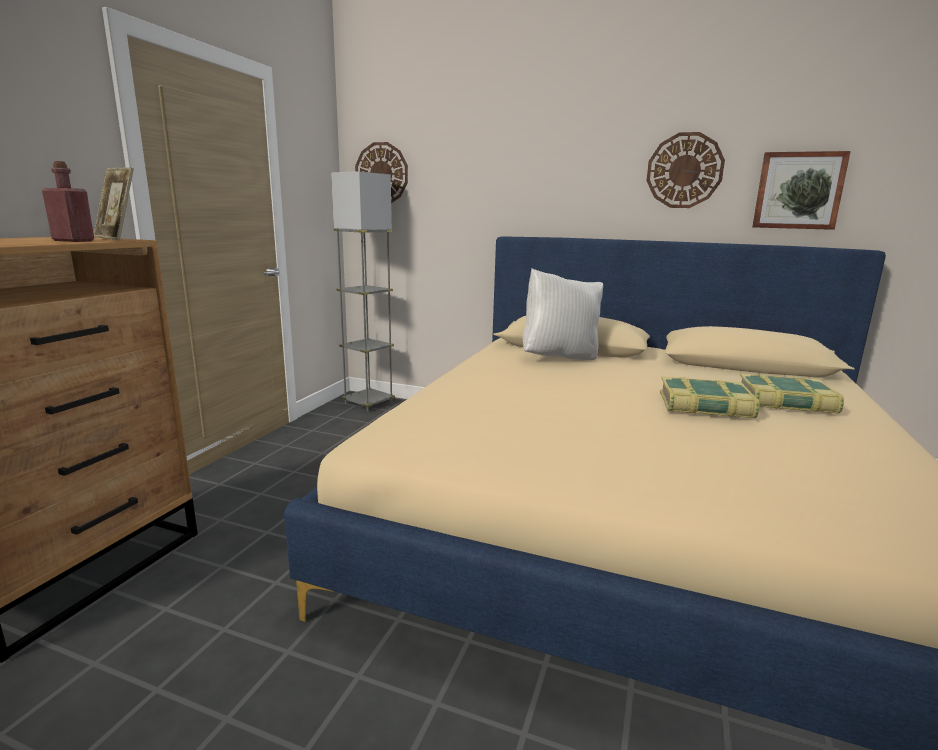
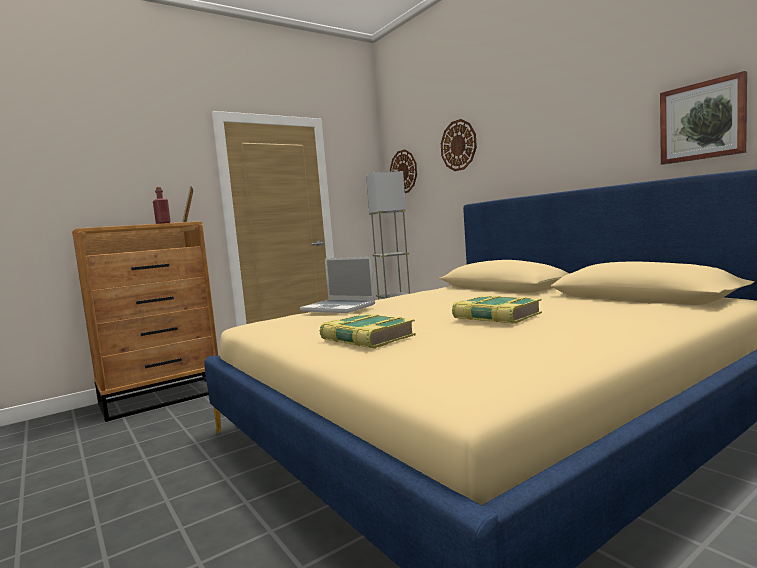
camera: 35 degrees right, 10 degrees down
white pillow [522,268,603,360] -> none
wall clock [646,132,725,208] -> wall clock moved to [441,119,477,171]
book [740,373,844,414] -> book moved to [320,314,416,349]
none -> laptop [300,257,375,313]

